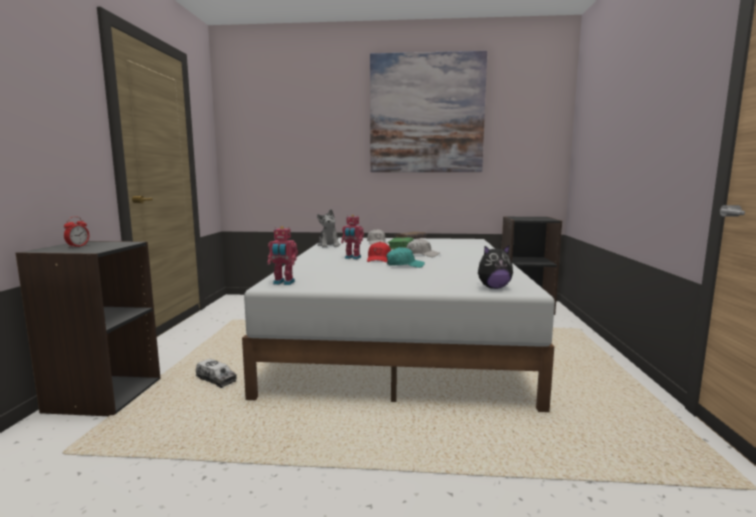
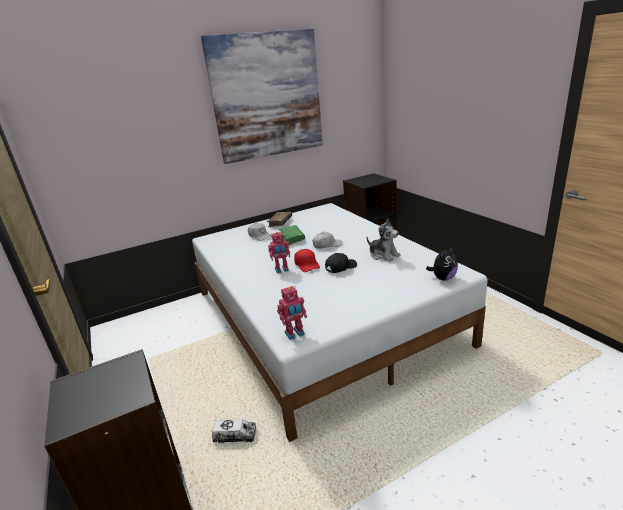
camera: 30 degrees left, 15 degrees up
alarm clock [64,217,89,248] -> none
plush toy [317,209,340,247] -> plush toy moved to [367,219,400,262]
turquoise cap [386,247,425,268] -> black cap [325,253,357,273]

